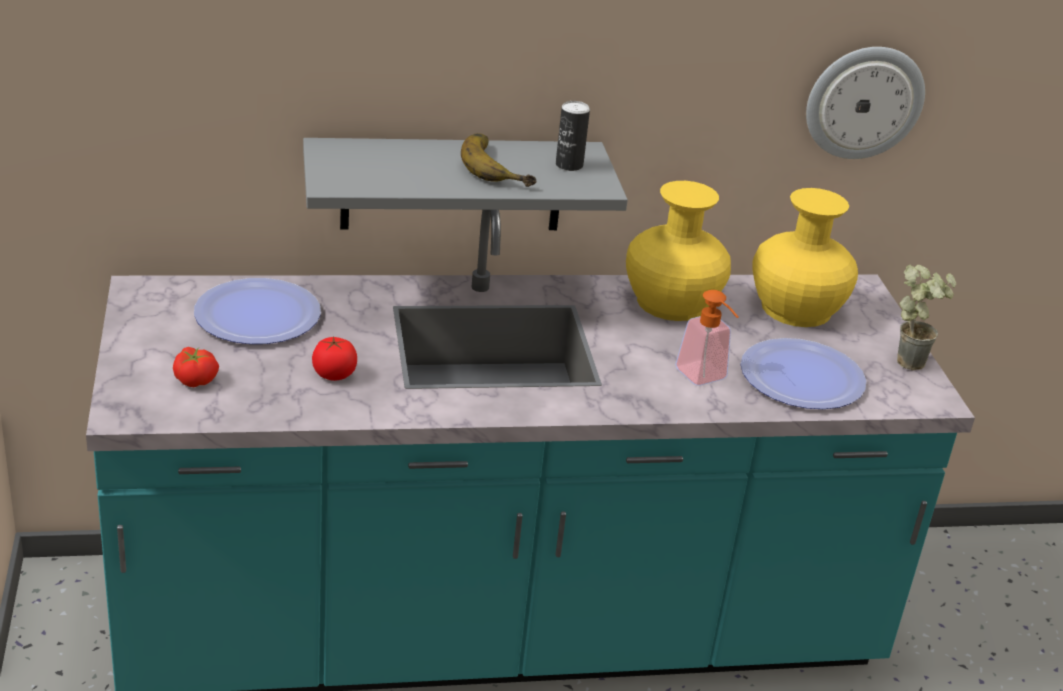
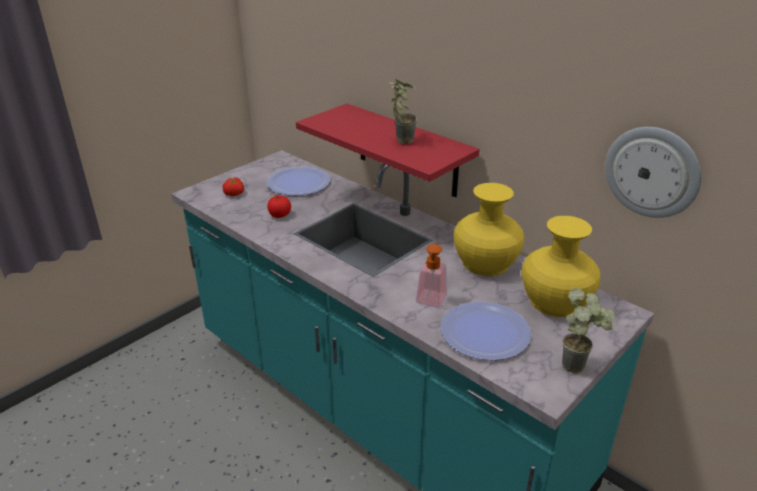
camera: 55 degrees right, 0 degrees up
grey shelf [303,138,628,230] -> red shelf [296,104,479,198]
banana [461,133,536,187] -> potted plant [389,79,417,144]
can [556,101,590,171] -> none

